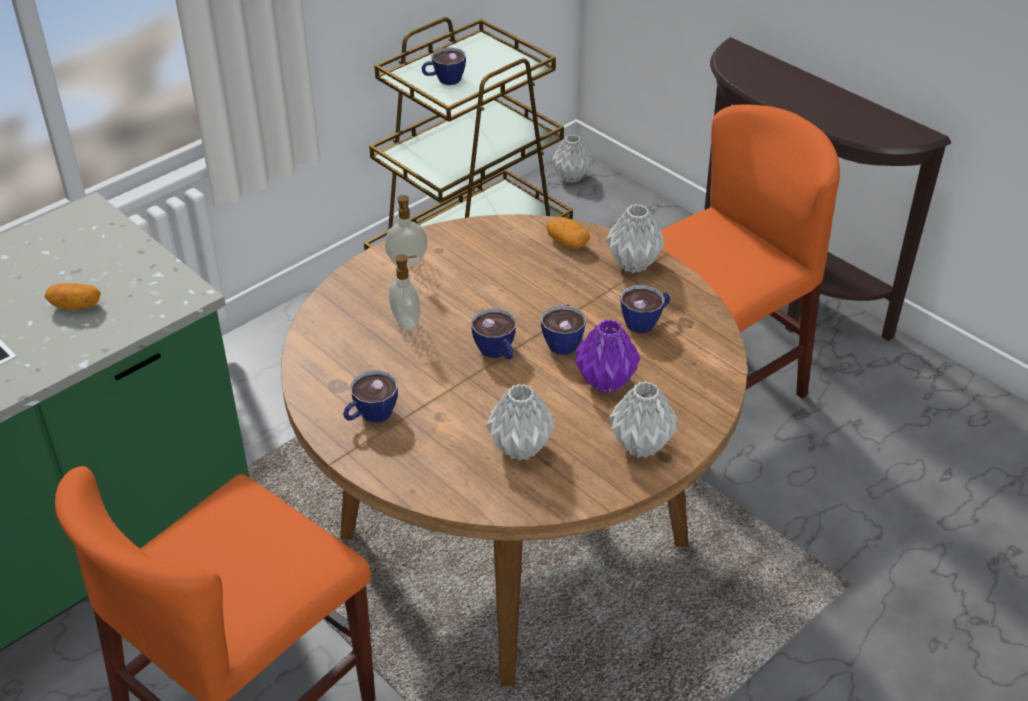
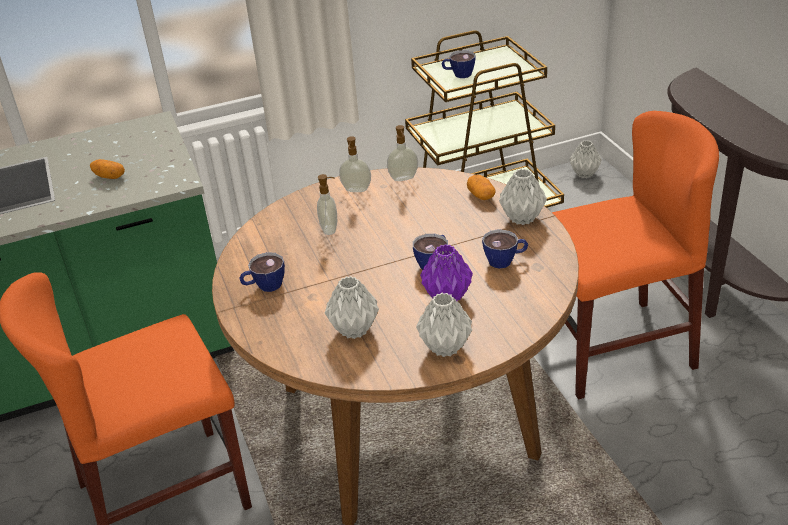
camera: 25 degrees right, 5 degrees down
cup [471,309,516,360] -> none
none -> soap dispenser [387,125,418,181]

